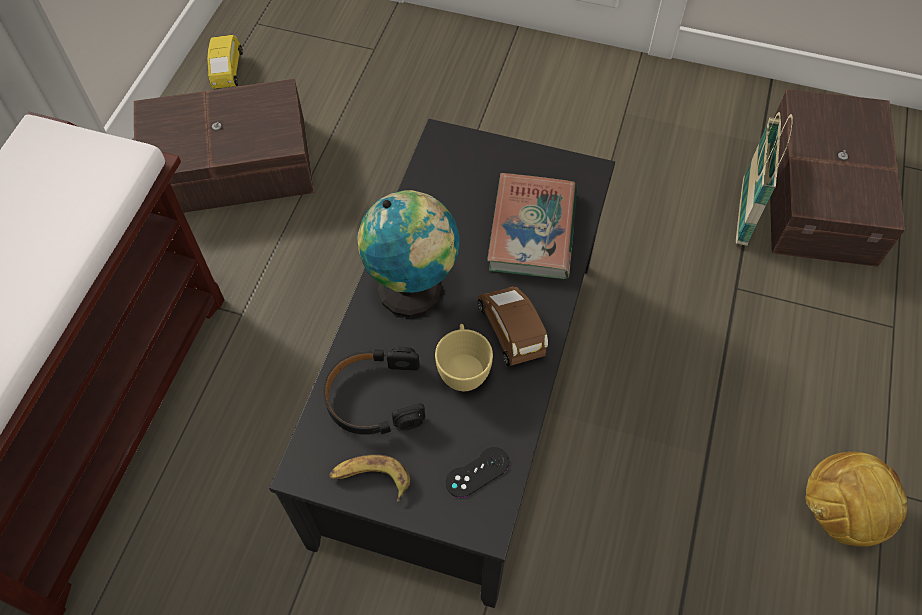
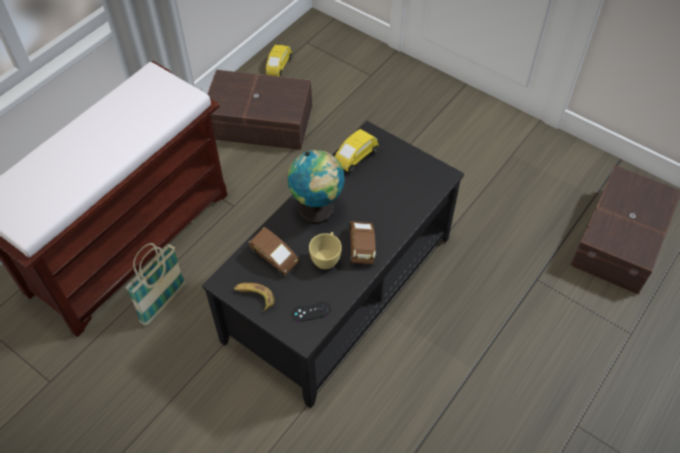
camera: 20 degrees right, 5 degrees down
black headphones [323,347,425,435] -> brown toy car [248,227,300,276]
book [487,173,577,279] -> none
basket [736,112,793,246] -> basket moved to [126,243,186,326]
football [806,452,907,547] -> none
none -> yellow toy car [335,129,379,172]

